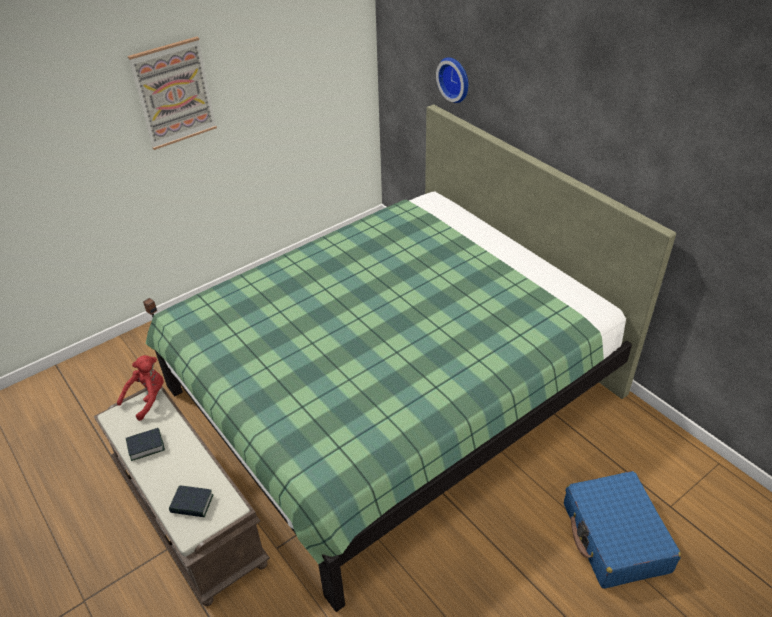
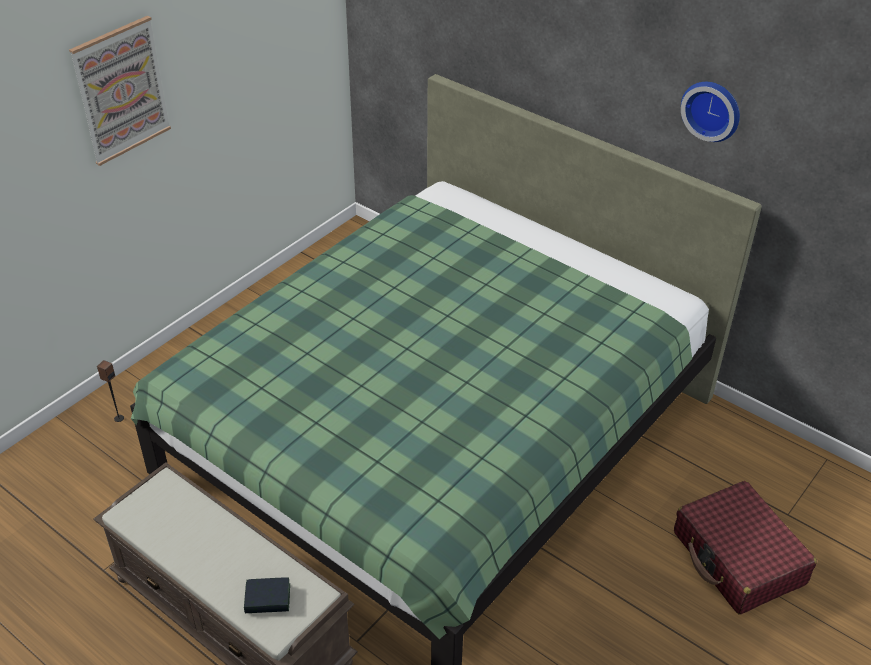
camera: 15 degrees left, 0 degrees up
red plush toy [117,355,164,421] -> none
book [126,428,165,461] -> none
wall clock [436,57,468,103] -> wall clock moved to [681,82,740,142]
blue suitcase [564,471,681,589] -> red suitcase [674,481,817,615]

